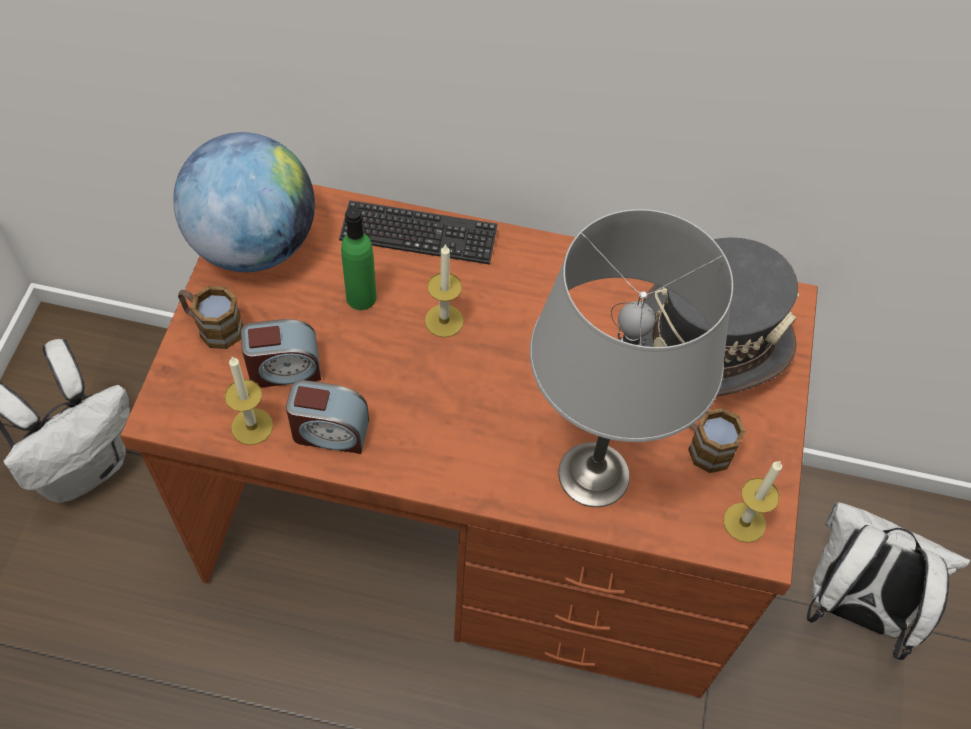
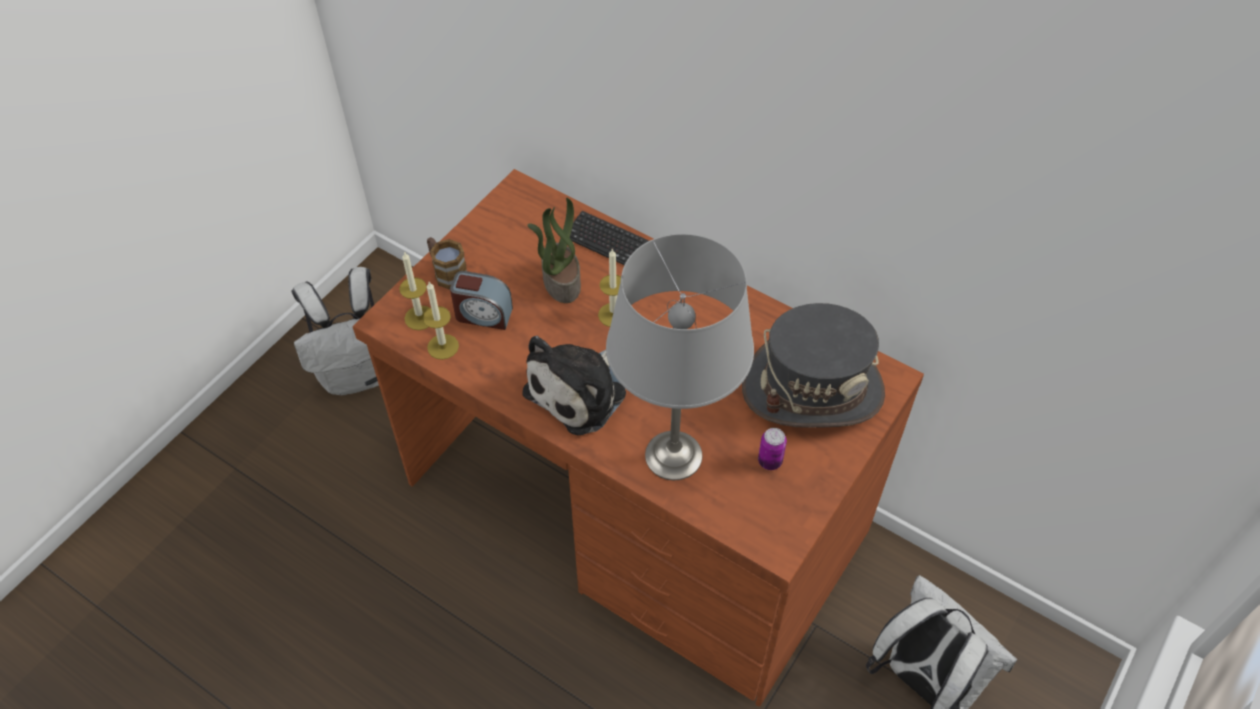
camera: 25 degrees right, 5 degrees down
globe [173,132,315,272] -> none
alarm clock [286,380,369,454] -> none
green bottle [341,207,376,310] -> potted plant [527,198,581,303]
mug [688,408,746,473] -> can [758,428,787,470]
candle [724,460,782,543] -> candle moved to [399,251,430,330]
none -> plush toy [522,336,626,435]

